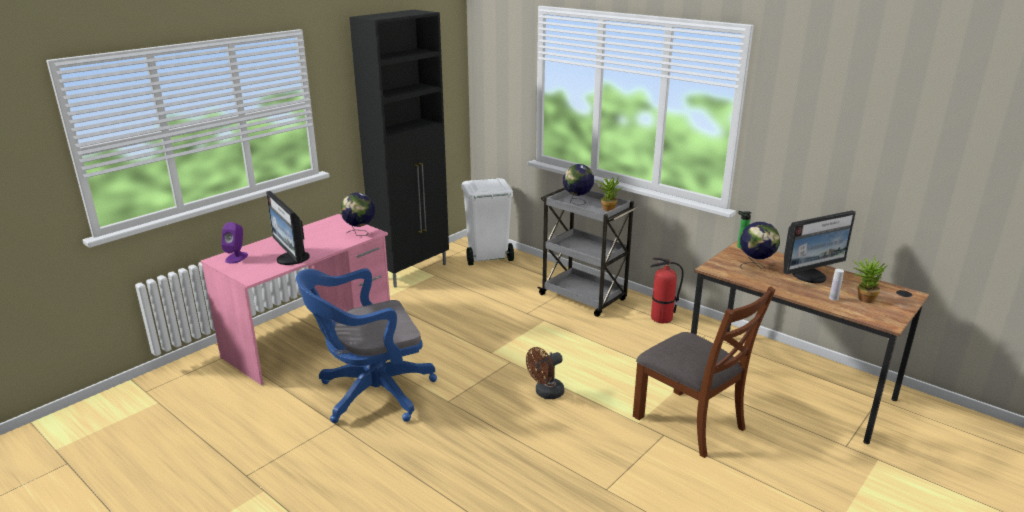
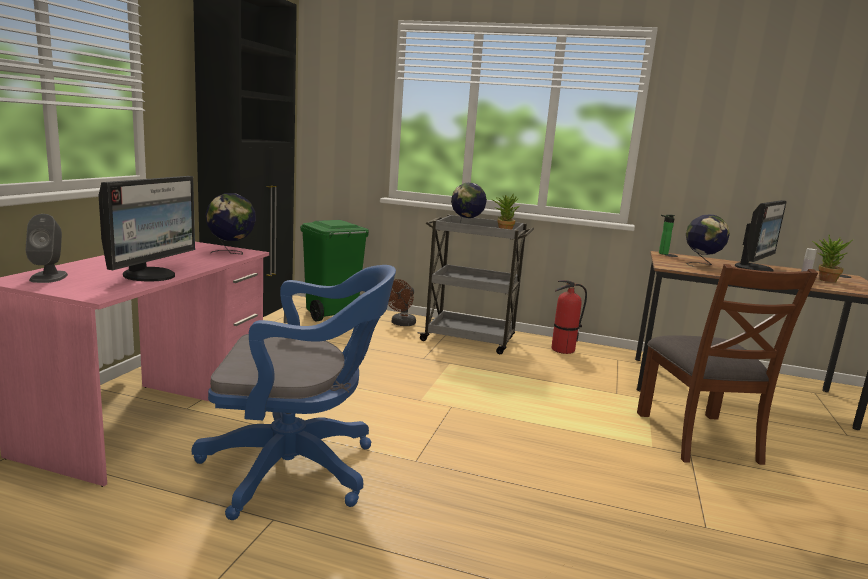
camera: 25 degrees left, 10 degrees down
purple speaker [221,222,248,263] -> grey speaker [25,214,68,283]
monitor [266,191,310,265] -> monitor turned 105 degrees counterclockwise [99,176,195,281]
blue office chair [296,268,437,423] -> blue office chair turned 135 degrees counterclockwise [192,265,396,520]
white trash can [461,178,514,265] -> green trash can [300,220,369,321]
brown fan [526,347,564,399] -> brown fan moved to [388,279,416,326]
brown chair [633,286,775,458] -> brown chair turned 60 degrees clockwise [637,264,818,465]

